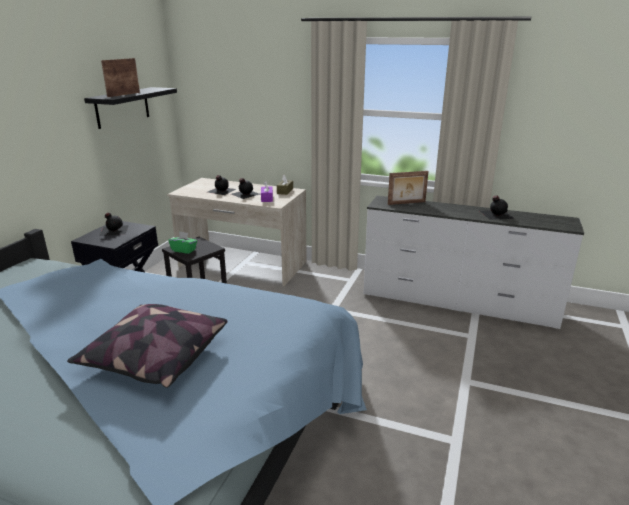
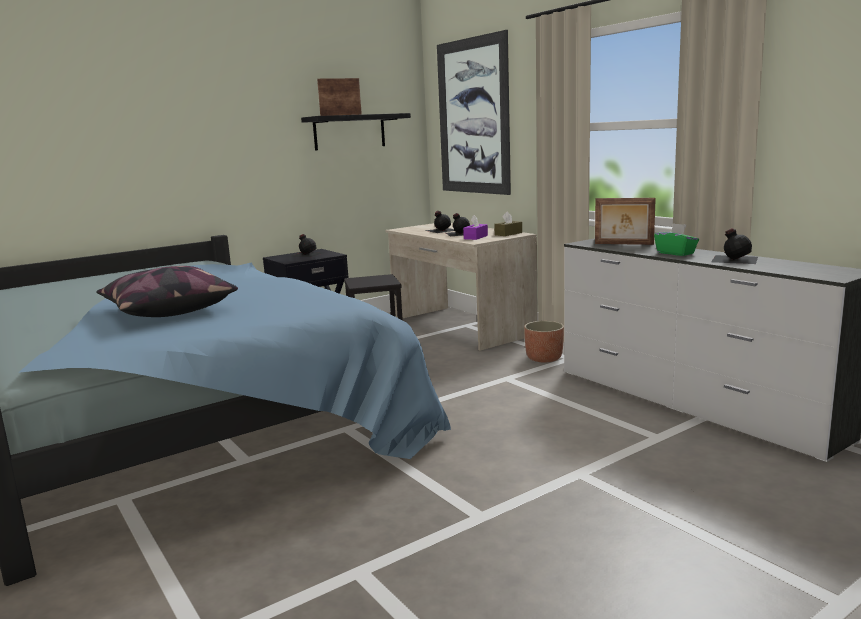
camera: 35 degrees right, 10 degrees down
green tissue box [168,231,197,254] -> green tissue box moved to [654,223,699,256]
none -> picture [437,30,511,195]
none -> planter [524,321,564,362]

